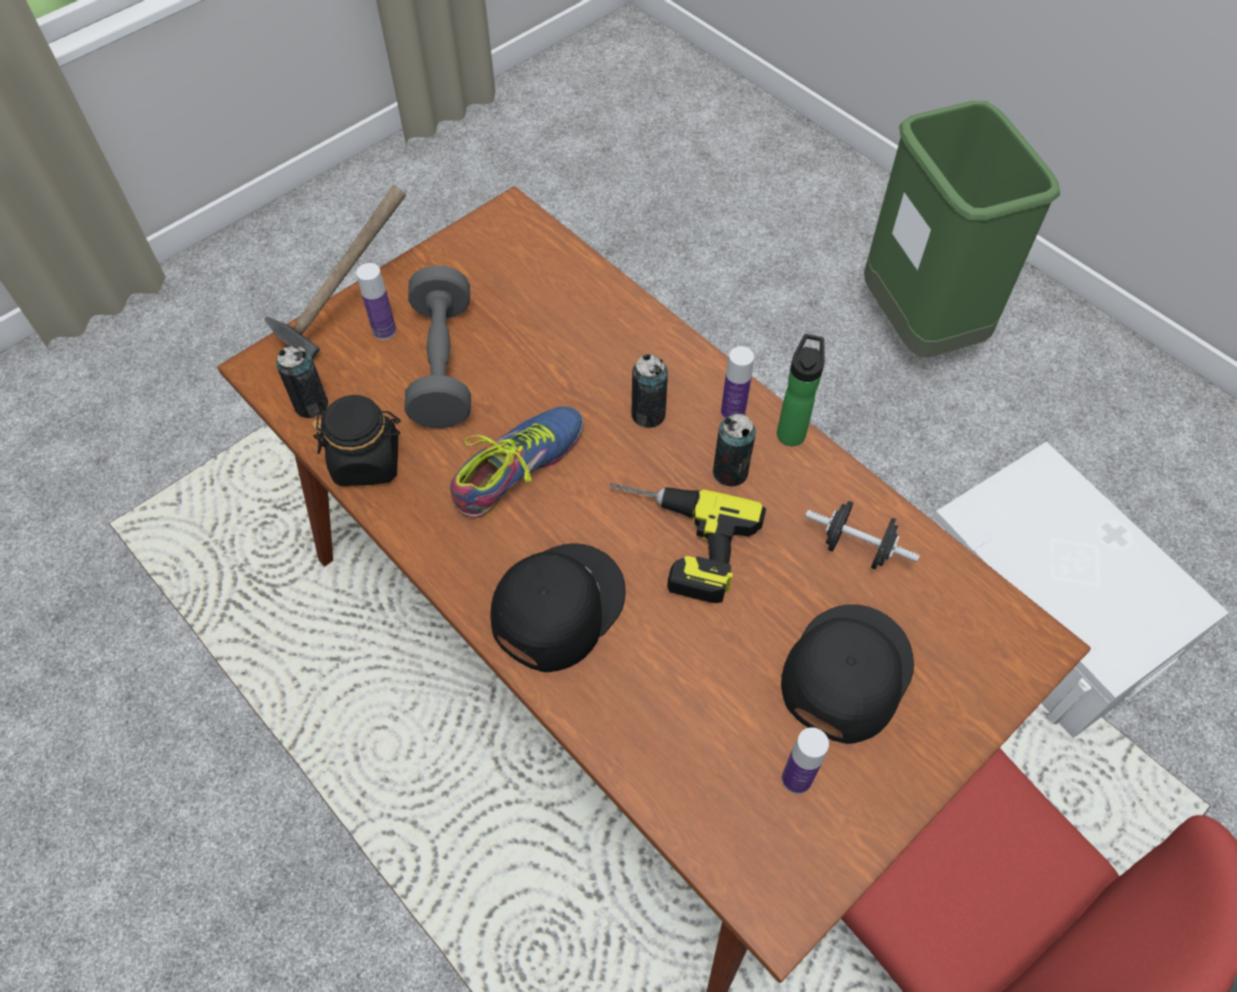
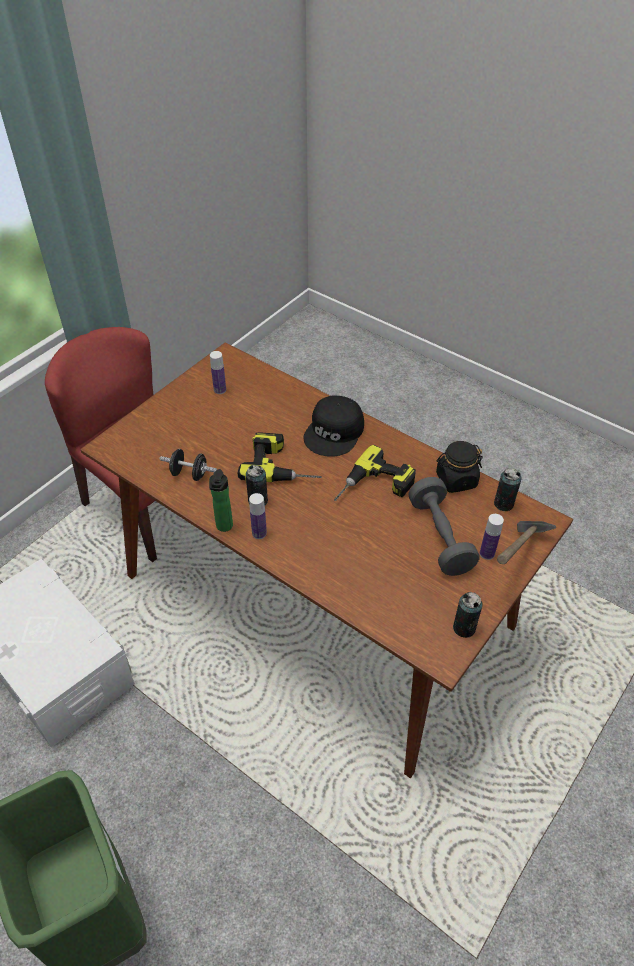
camera: 170 degrees right, 10 degrees down
shoe [450,406,584,518] -> power drill [334,445,416,501]
can [631,354,668,428] -> can moved to [453,592,483,638]
black cap [781,604,914,744] -> none

